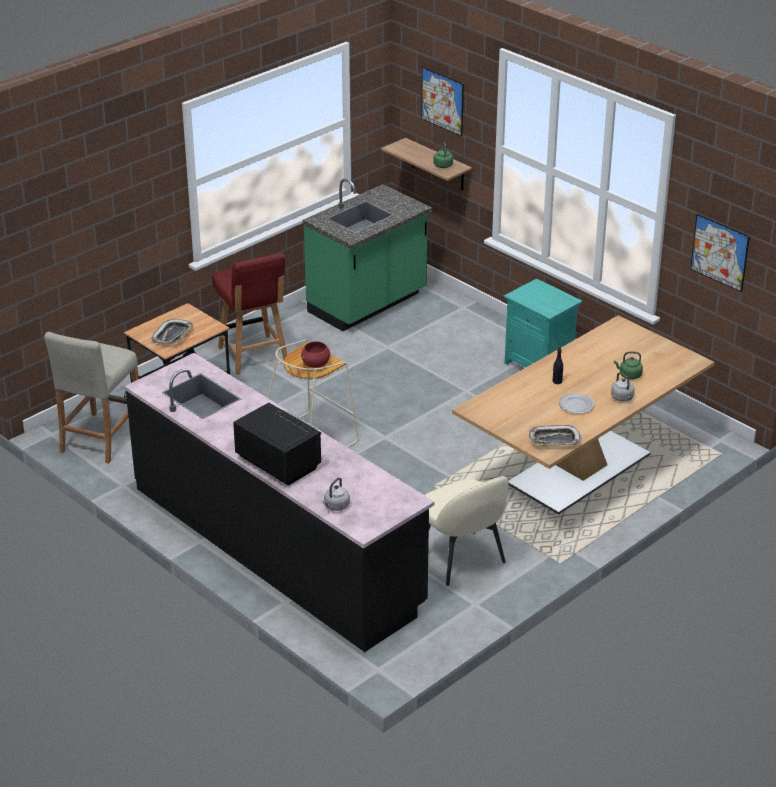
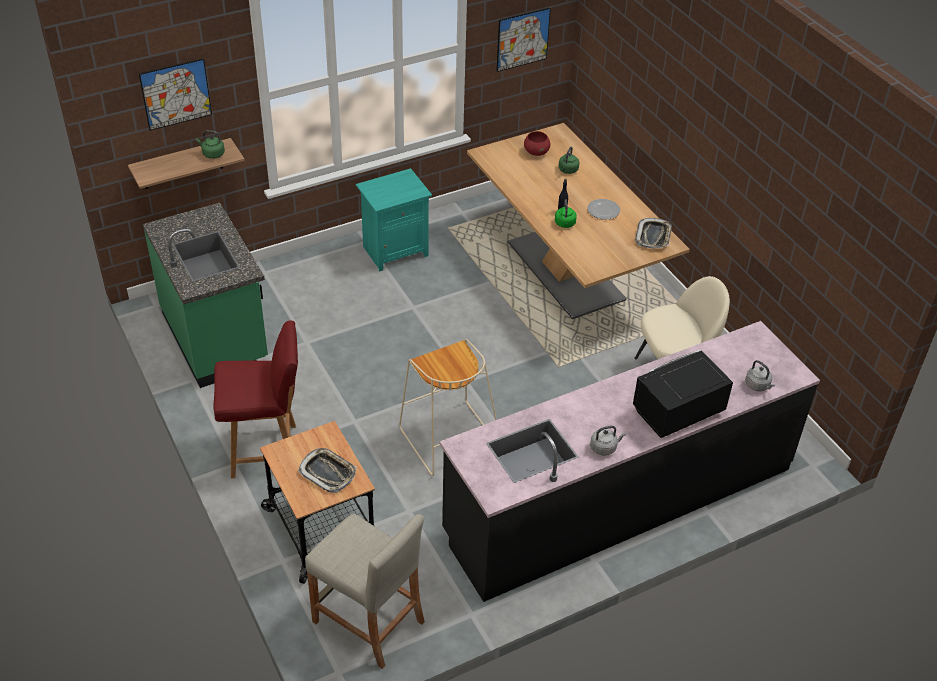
camera: 75 degrees left, 10 degrees up
red bowl [301,341,330,368] -> red bowl moved to [524,131,550,156]
grey kettle [611,372,635,402] -> grey kettle moved to [590,426,626,456]
none -> green kettle [555,199,577,228]

